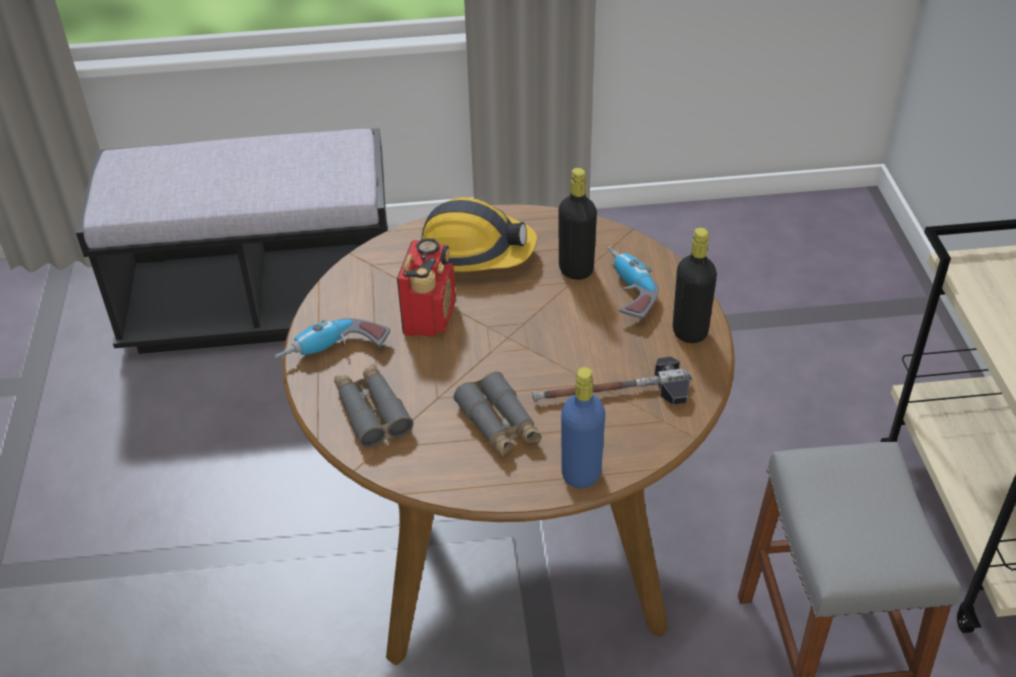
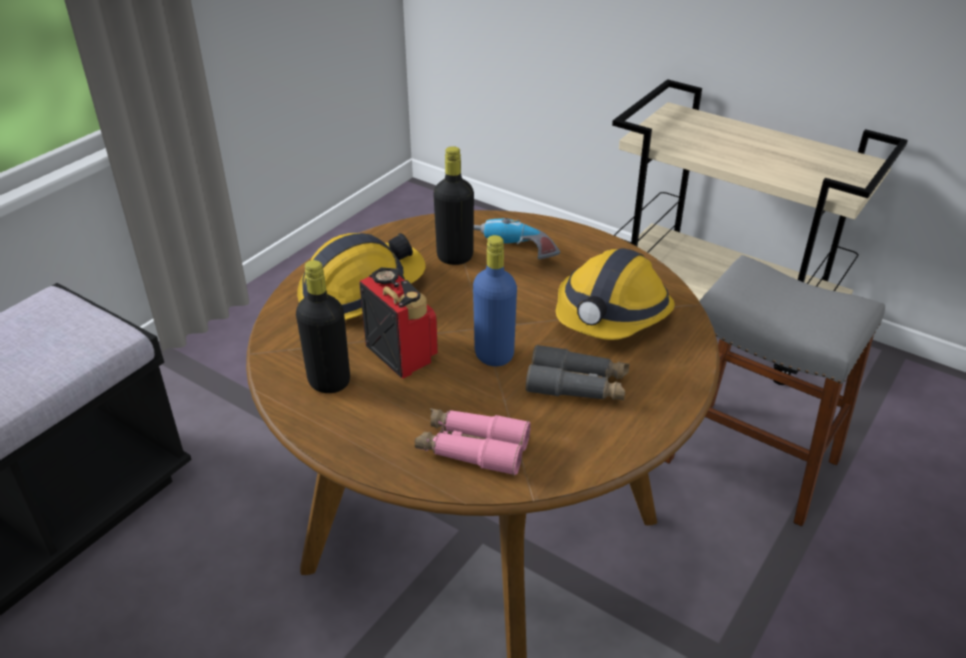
camera: 50 degrees left, 5 degrees down
power drill [274,318,390,358] -> none
grey binoculars [334,364,414,447] -> pink binoculars [415,408,531,476]
hammer [532,357,692,405] -> hard hat [556,248,675,340]
blue bottle [561,367,605,489] -> blue bottle moved to [473,235,517,366]
black bottle [673,227,717,343] -> black bottle moved to [296,260,350,393]

